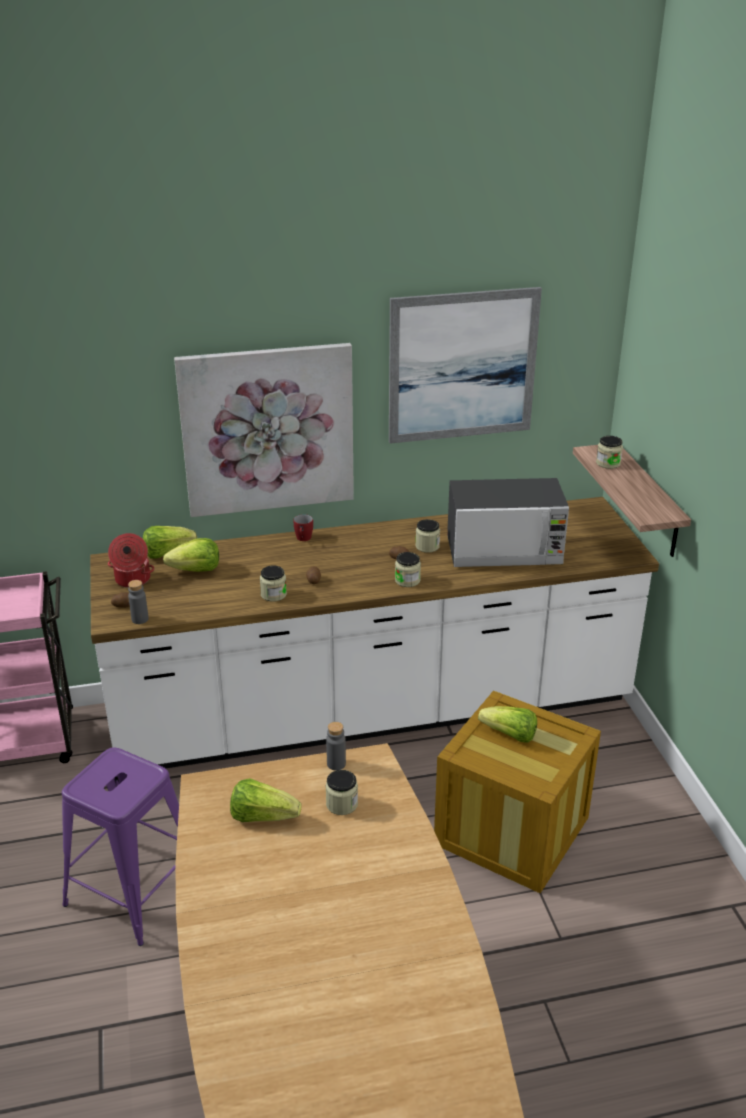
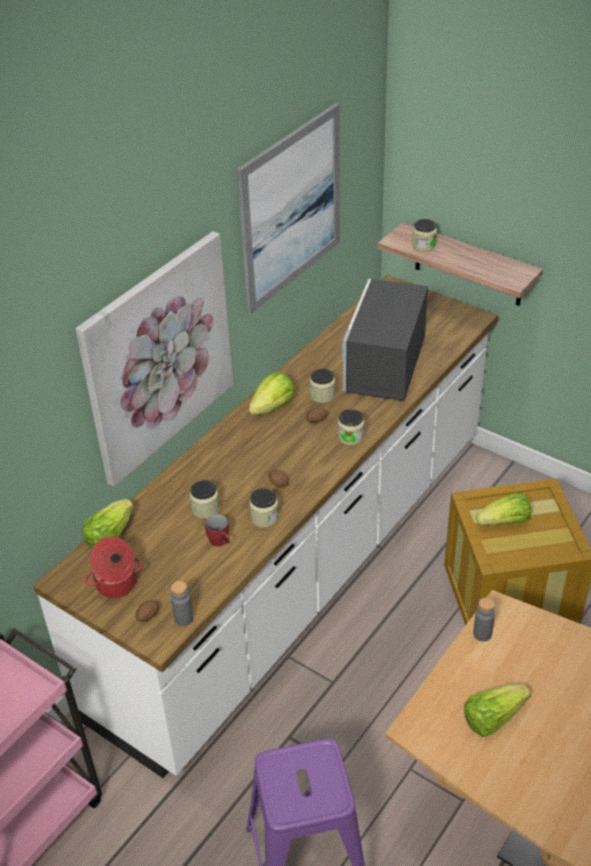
camera: 40 degrees left, 10 degrees up
lettuce [163,538,219,572] -> lettuce moved to [248,372,294,415]
red mug [294,514,313,541] -> red mug moved to [205,514,229,546]
jar [325,770,358,815] -> jar moved to [190,480,220,519]
microwave [447,478,569,567] -> microwave turned 150 degrees clockwise [342,278,428,401]

